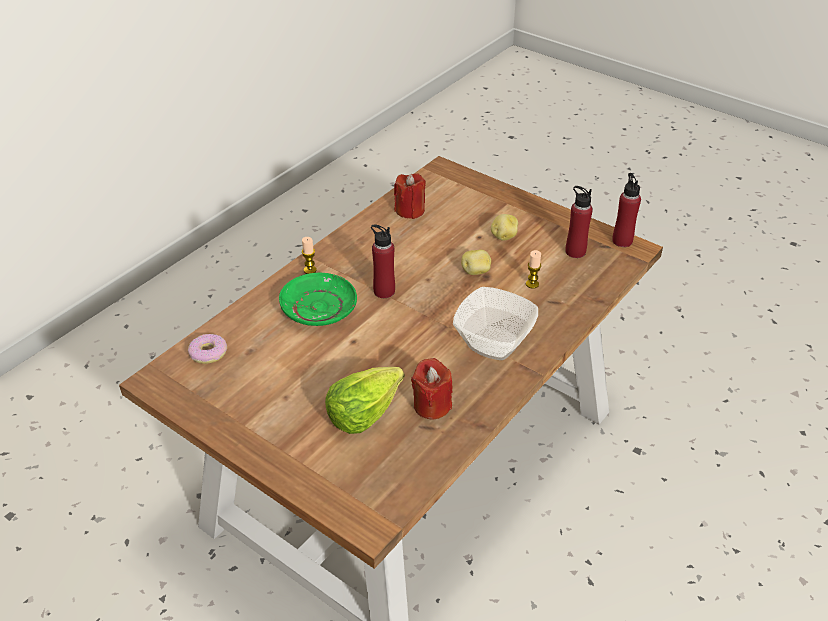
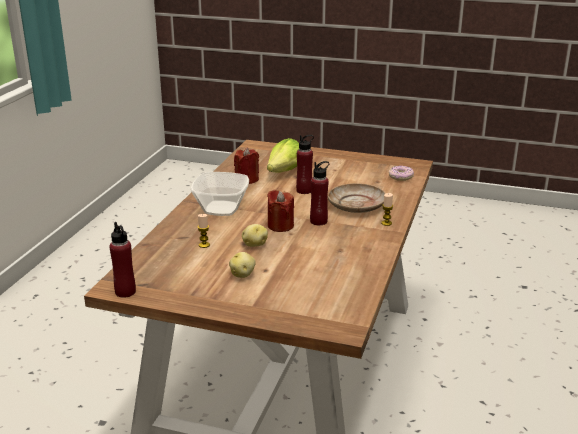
camera: 160 degrees right, 15 degrees down
green plate [279,273,357,326] -> beige plate [328,183,386,213]
red candle [394,173,426,219] -> red candle moved to [267,190,294,232]
red bottle [565,186,593,258] -> red bottle moved to [296,135,314,194]

